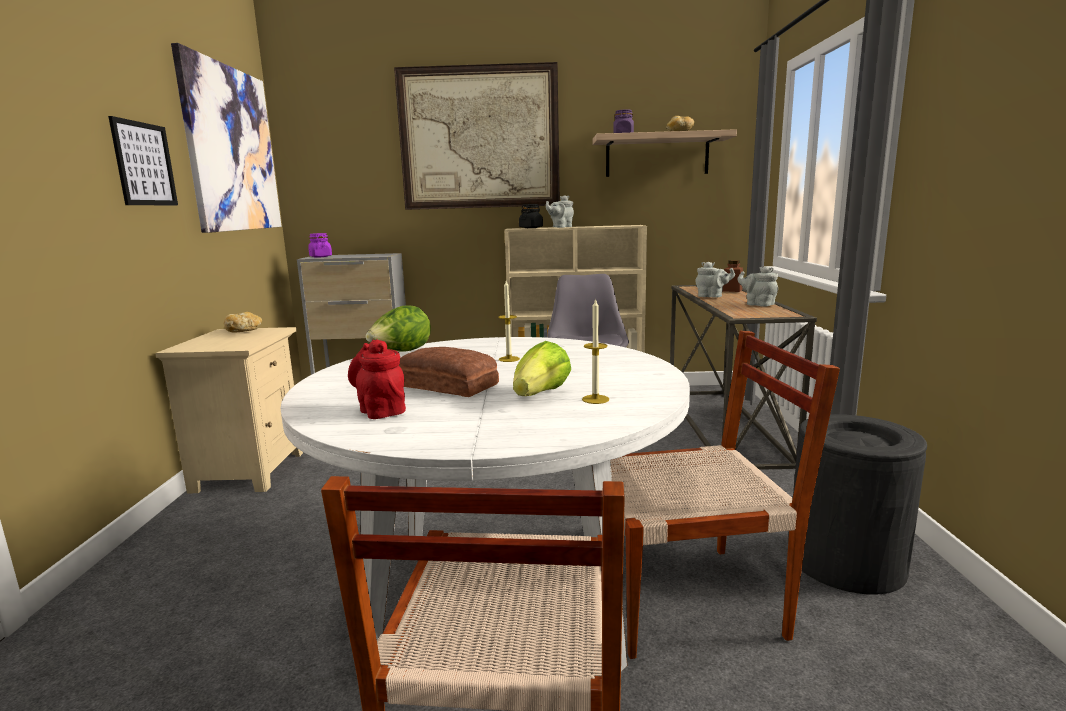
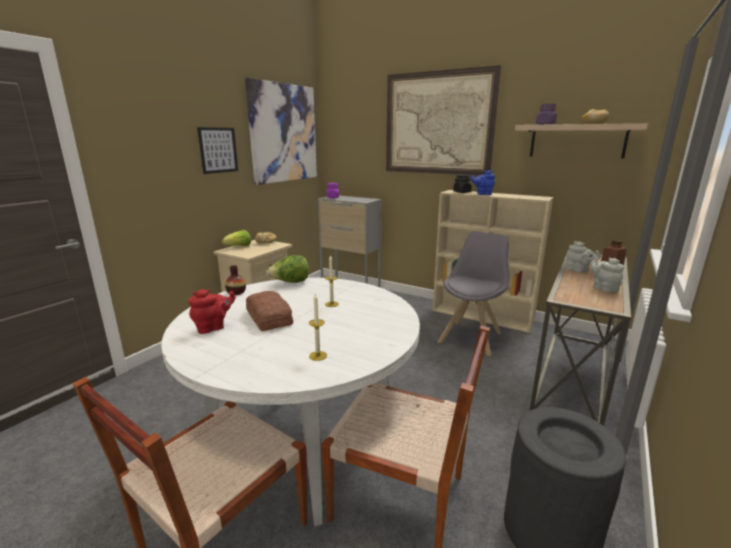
camera: 30 degrees right, 5 degrees up
red teapot [348,339,406,419] -> red teapot turned 60 degrees clockwise [188,289,235,334]
lettuce [513,341,571,396] -> lettuce moved to [222,230,251,246]
grey teapot [546,195,574,228] -> blue teapot [471,170,495,195]
none -> vase [225,265,246,295]

